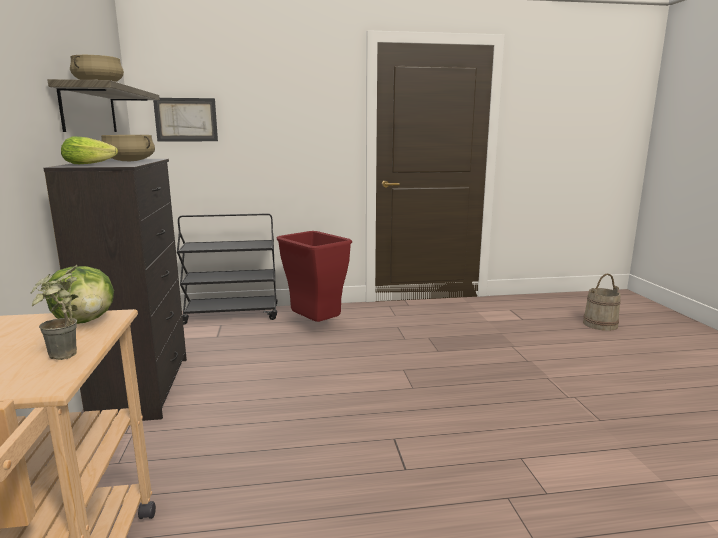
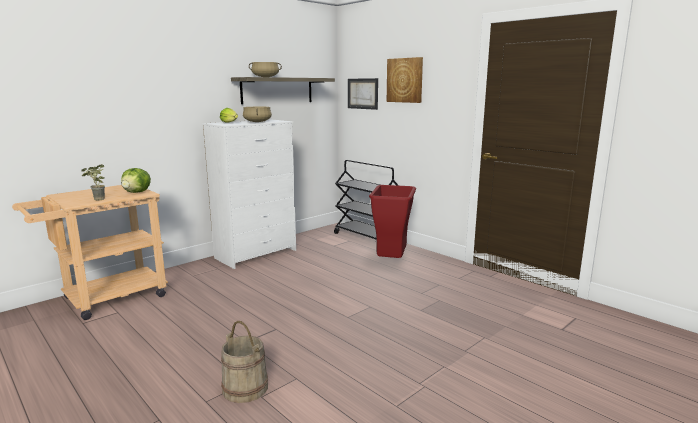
camera: 55 degrees right, 0 degrees up
black dresser [43,159,187,421] -> white dresser [202,119,296,269]
beige bucket [583,274,621,331] -> beige bucket moved to [221,321,268,403]
none -> picture [387,57,423,103]

